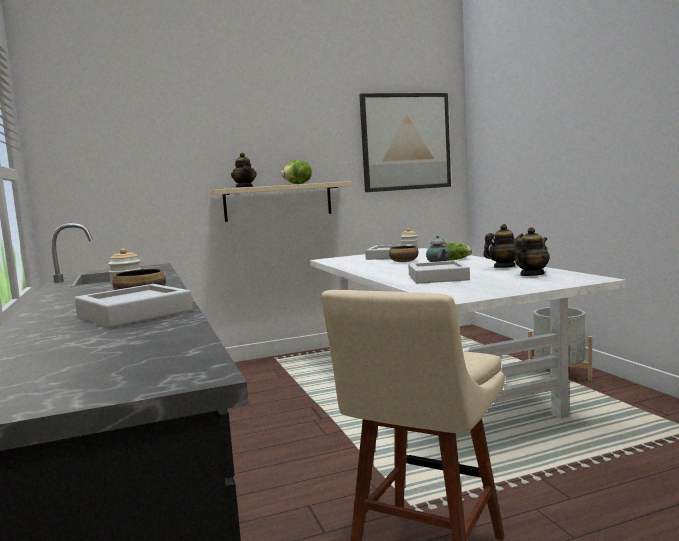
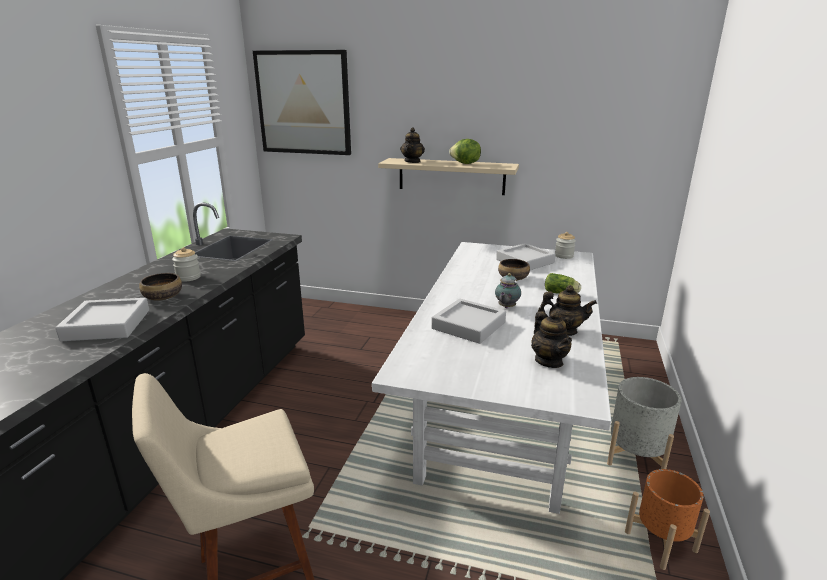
camera: 35 degrees right, 15 degrees up
picture [359,93,451,192] -> picture moved to [253,50,351,155]
teapot [515,227,550,276] -> teapot turned 75 degrees clockwise [531,311,572,368]
none -> orange planter [625,469,710,570]

